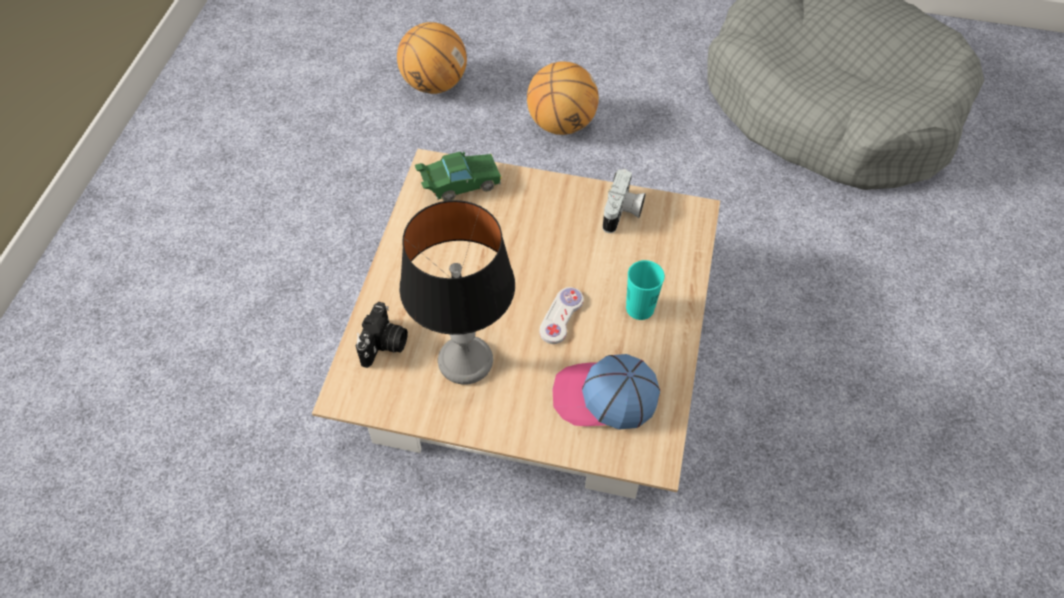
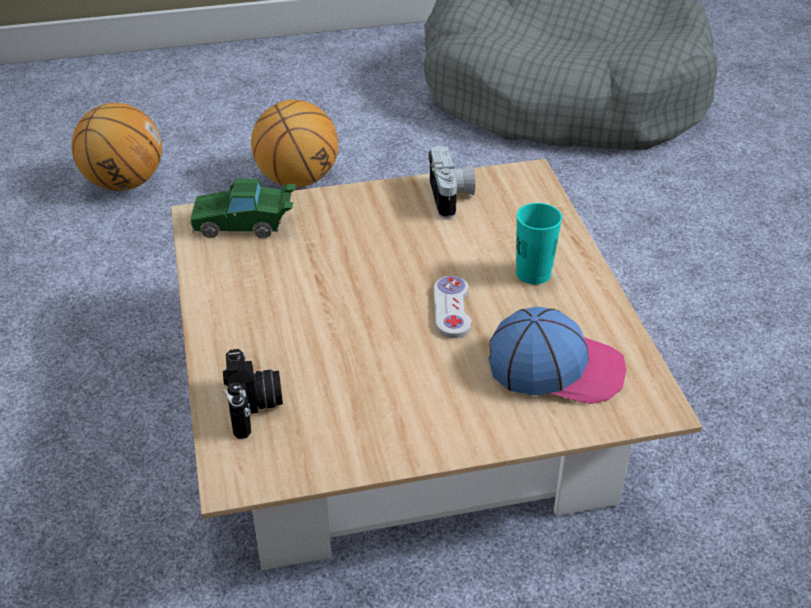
camera: 25 degrees left, 15 degrees down
table lamp [399,200,515,385] -> none
green toy car [415,152,502,201] -> green toy car turned 135 degrees counterclockwise [189,179,296,238]
cap [552,354,660,430] -> cap turned 150 degrees counterclockwise [489,307,627,404]

